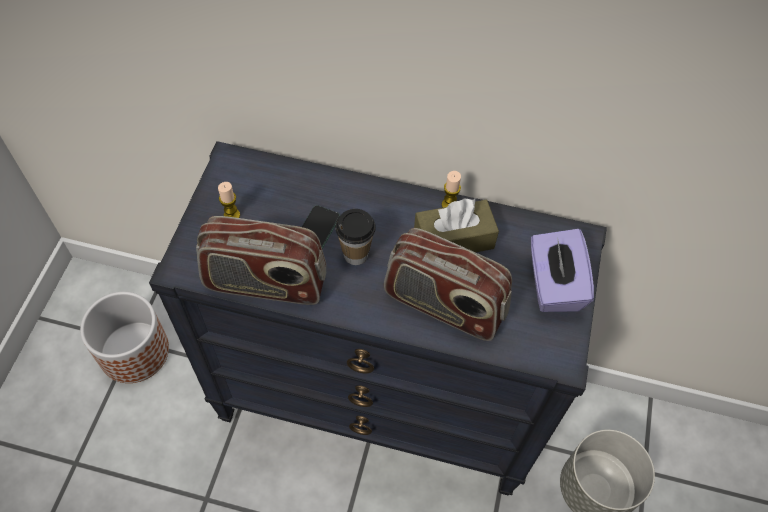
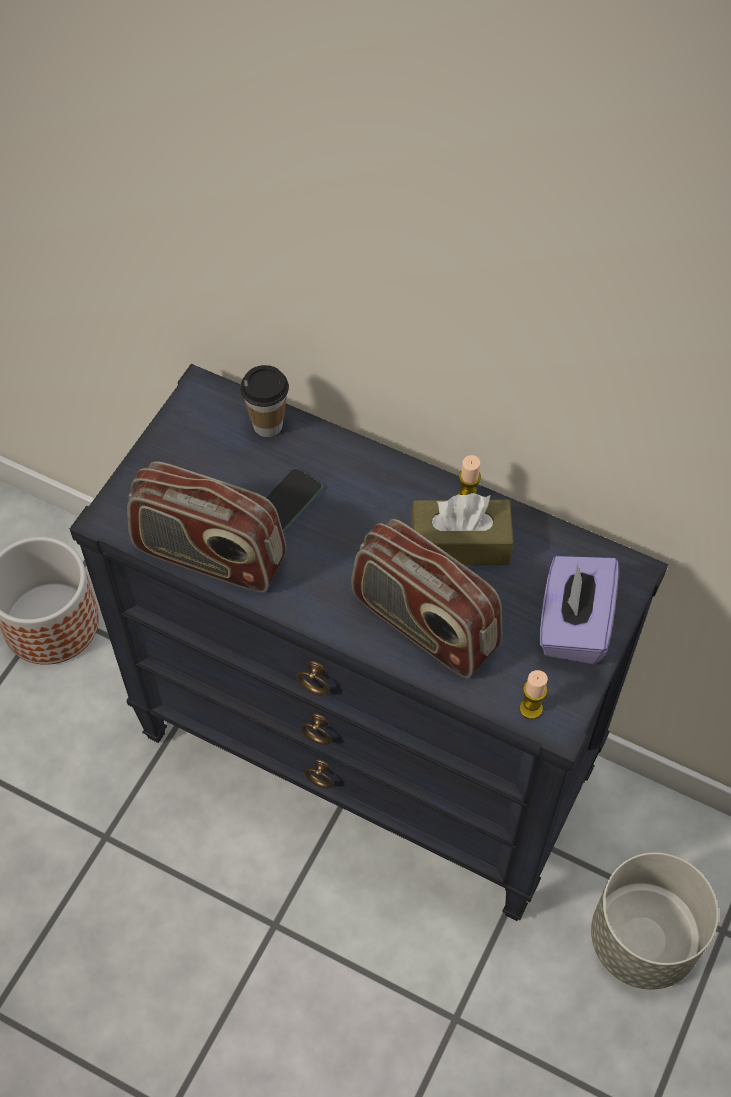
camera: 15 degrees right, 0 degrees up
candle [218,182,240,218] -> candle moved to [519,670,548,719]
cup [335,209,376,265] -> cup moved to [240,365,289,437]

